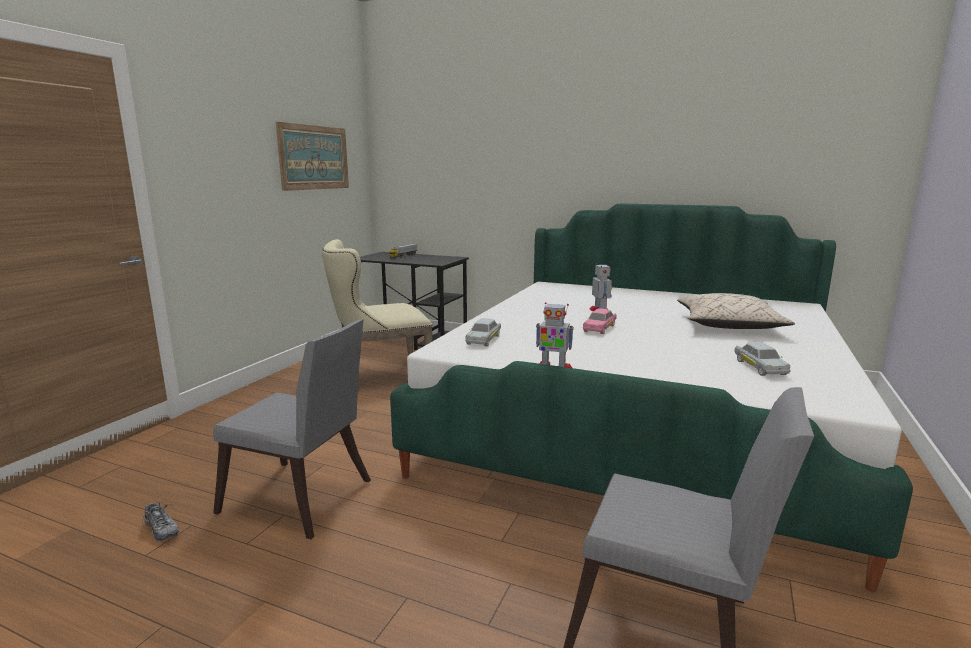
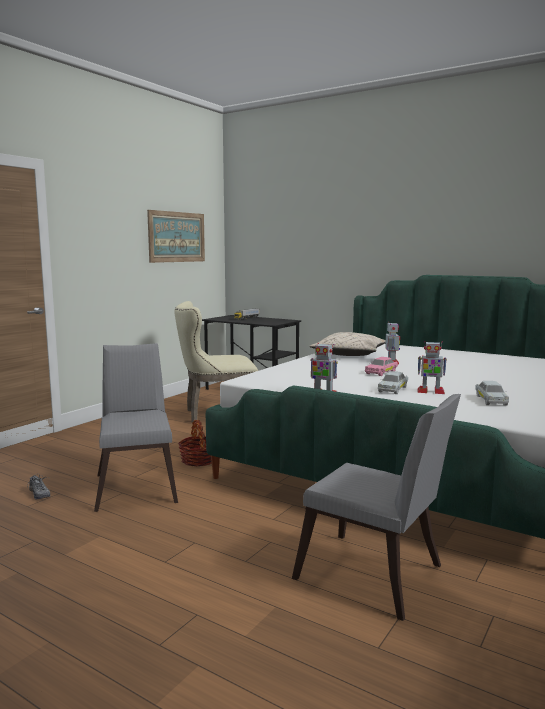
camera: 10 degrees right, 5 degrees down
grey chair [213,319,371,539] -> grey chair turned 135 degrees counterclockwise [94,343,178,512]
white toy car [465,318,501,346] -> white toy car moved to [378,371,408,394]
beige pillow [677,293,795,329] -> beige pillow moved to [309,332,386,356]
none -> basket [178,420,212,466]
none -> toy robot [418,341,447,394]

